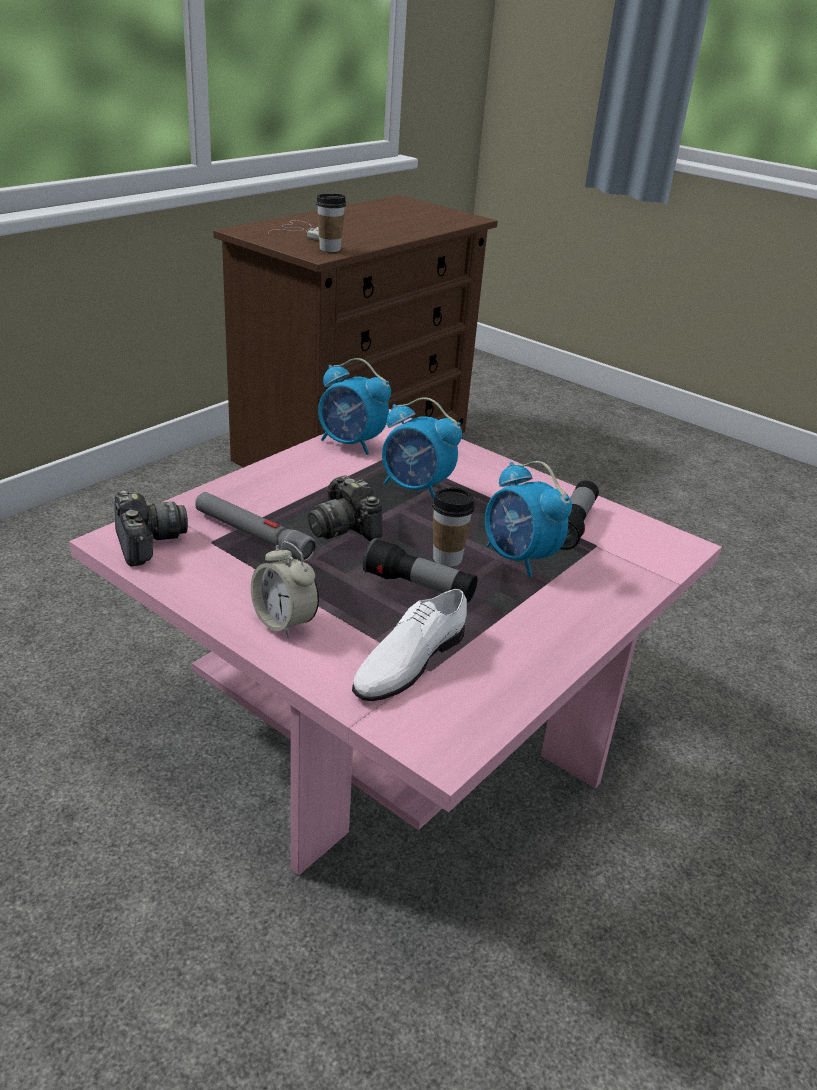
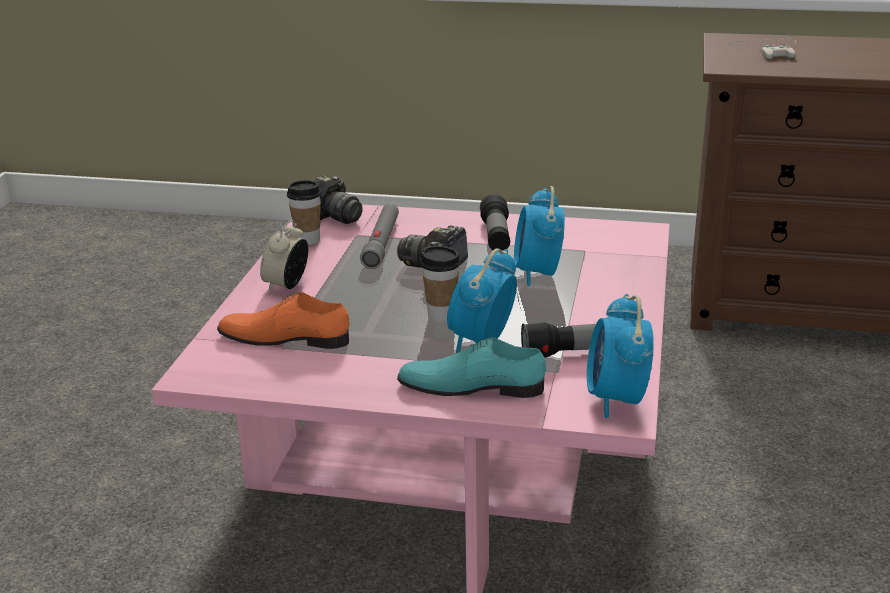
camera: 65 degrees right, 5 degrees down
cup [316,194,346,252] -> cup moved to [287,180,321,245]
alarm clock [318,358,391,455] -> alarm clock moved to [587,294,654,418]
white shoe [352,589,467,701] -> orange shoe [217,292,350,349]
flashlight [363,538,477,603] -> flashlight moved to [480,194,510,251]
none -> turquoise shoe [397,337,546,398]

